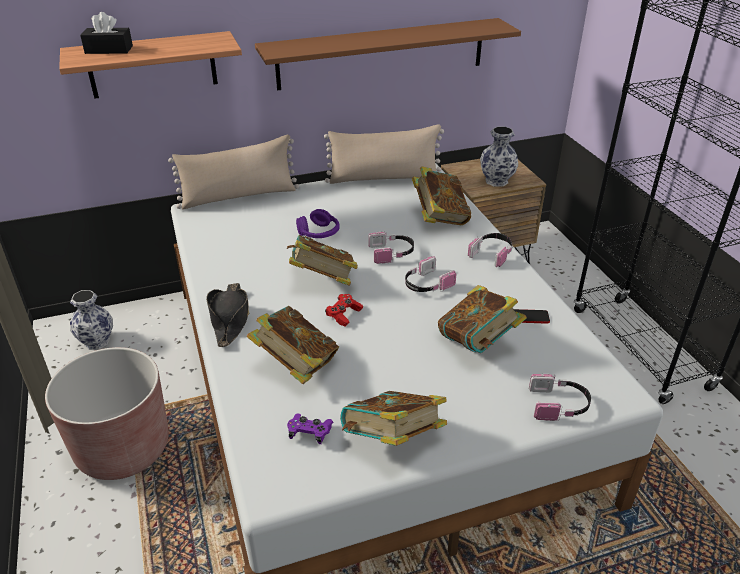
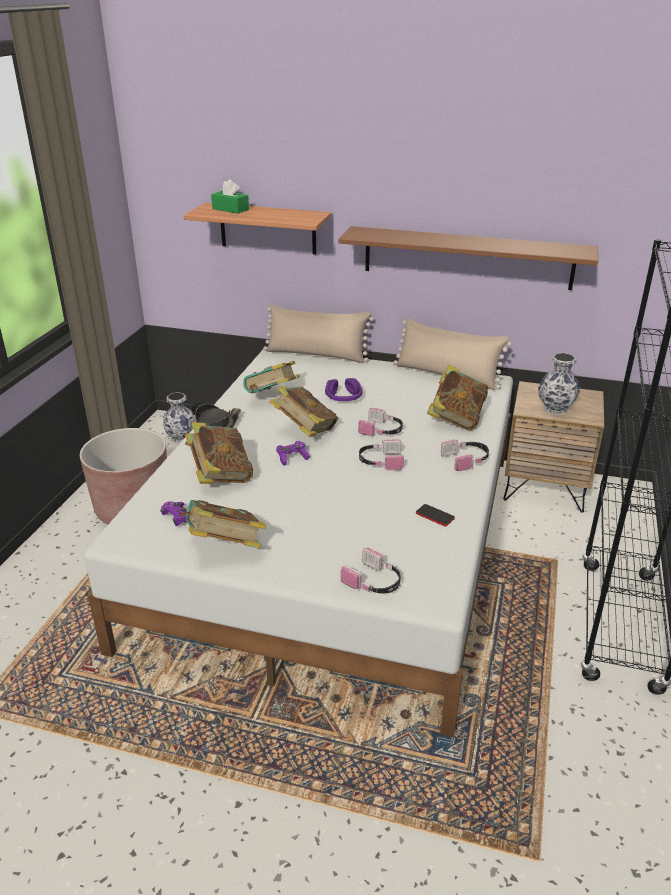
camera: 35 degrees right, 5 degrees down
black tissue box [80,12,133,54] -> green tissue box [211,179,249,214]
red game controller [325,294,363,326] -> purple game controller [276,441,310,466]
book [438,285,527,353] -> book moved to [243,361,300,393]

